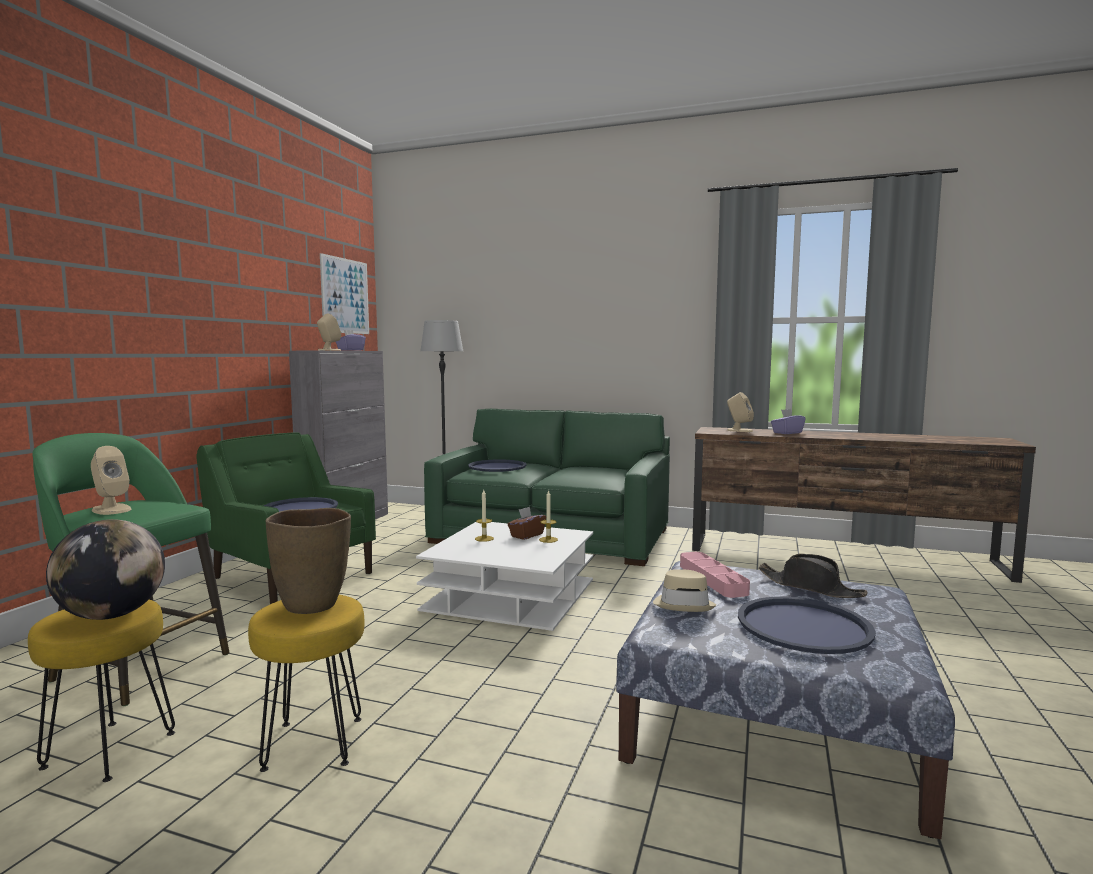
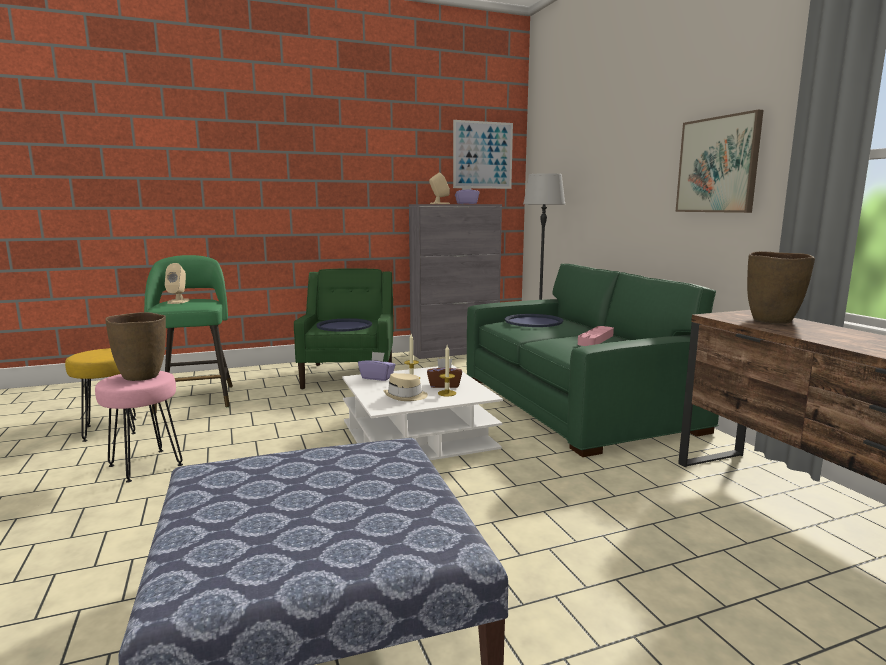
camera: 50 degrees right, 5 degrees up
globe [46,519,165,620] -> none
yellow stool [248,595,364,772] -> pink stool [95,371,183,483]
beige hat [653,569,716,612] -> beige hat moved to [383,373,428,401]
pink tray [680,552,750,598] -> pink tray moved to [578,326,614,346]
beige speaker [727,392,754,432] -> brown vase [747,251,815,324]
blue tray [738,597,876,654] -> none
black hat [758,554,868,598] -> none
purple tissue box [771,409,806,434] -> purple tissue box moved to [358,352,396,381]
none -> picture [676,110,764,213]

